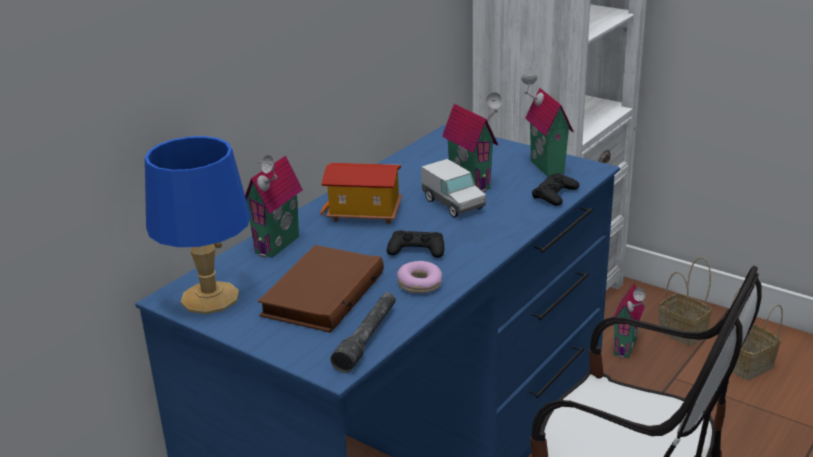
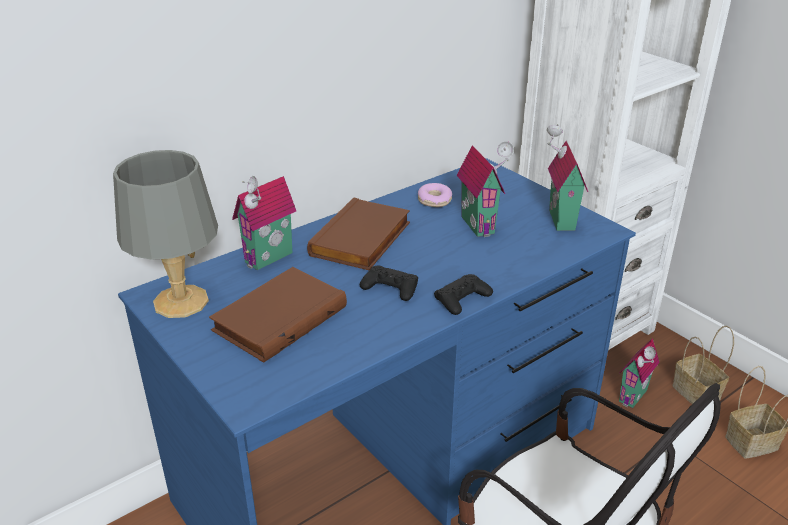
camera: 15 degrees right, 5 degrees up
blue table lamp [145,136,251,314] -> grey table lamp [113,150,218,318]
toy house [320,163,402,224] -> brown book [307,198,410,270]
grey flashlight [330,292,396,373] -> none
donut [397,261,442,293] -> donut moved to [418,183,452,207]
toy truck [421,159,486,218] -> none
black game controller [532,173,580,206] -> black game controller moved to [434,274,493,315]

